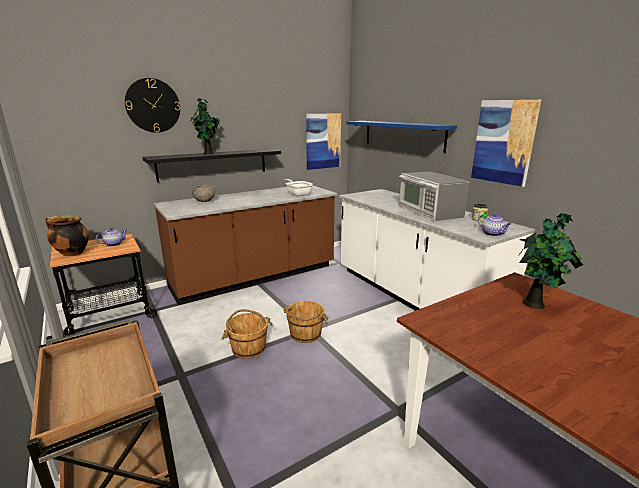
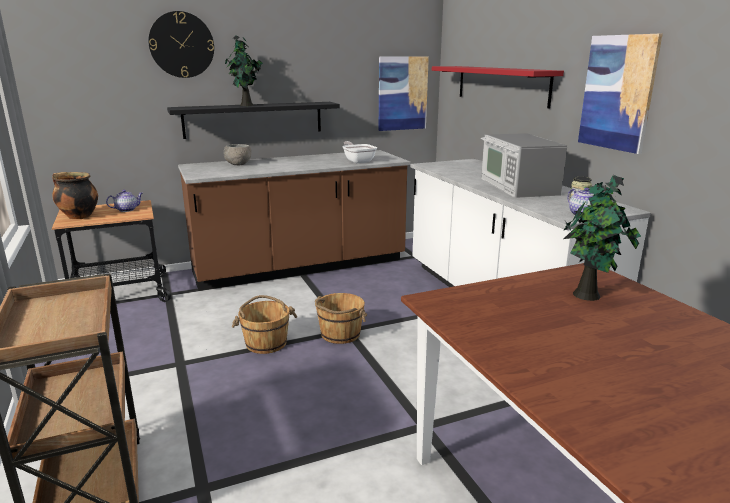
camera: 10 degrees right, 0 degrees up
blue shelf [346,121,457,153] -> red shelf [432,66,564,108]

